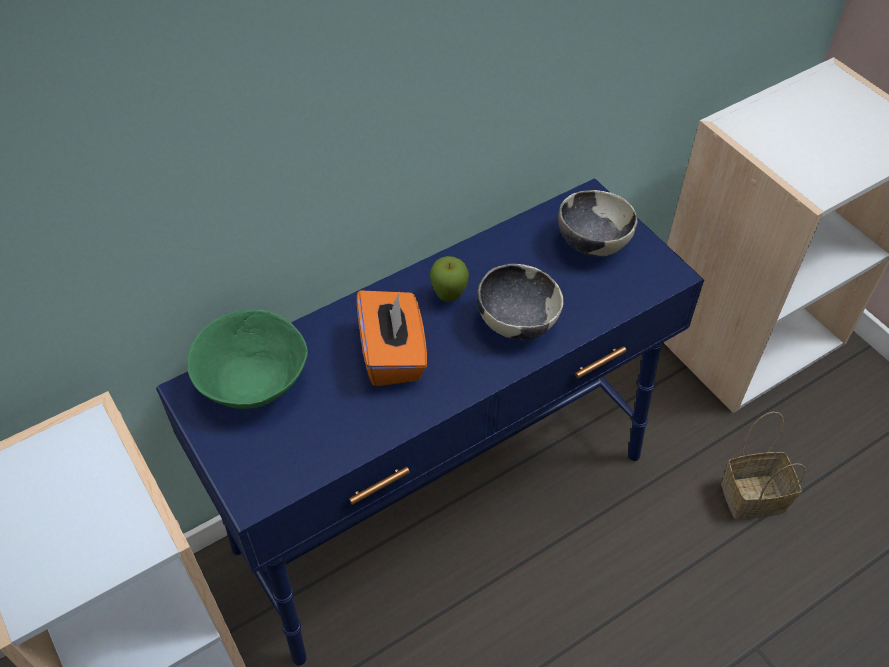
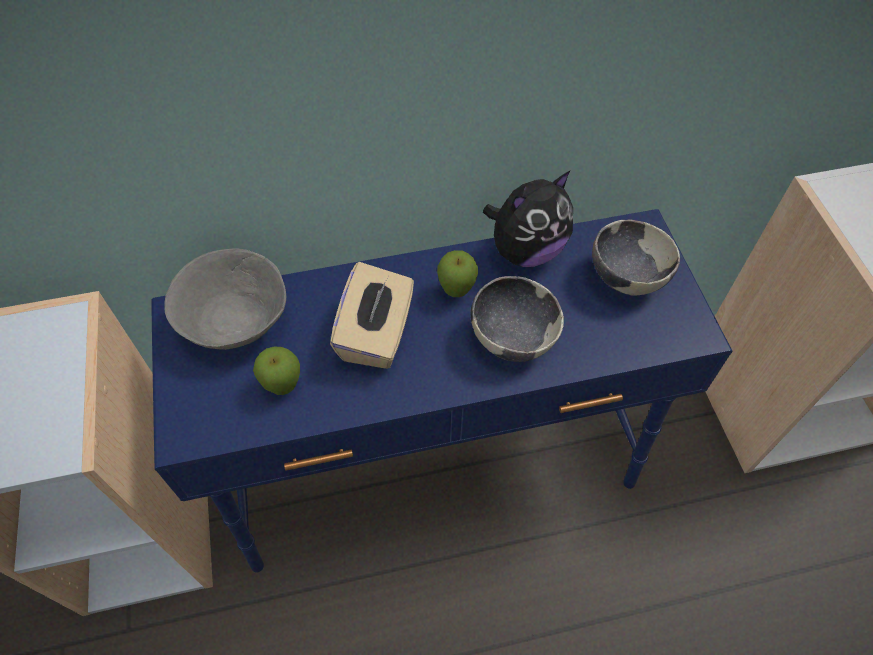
camera: 20 degrees right, 5 degrees up
green bowl [187,309,308,409] -> grey bowl [164,249,286,350]
orange tissue box [357,290,427,386] -> beige tissue box [330,262,414,369]
basket [721,412,806,520] -> none
none -> apple [253,347,300,395]
none -> plush toy [483,171,573,267]

